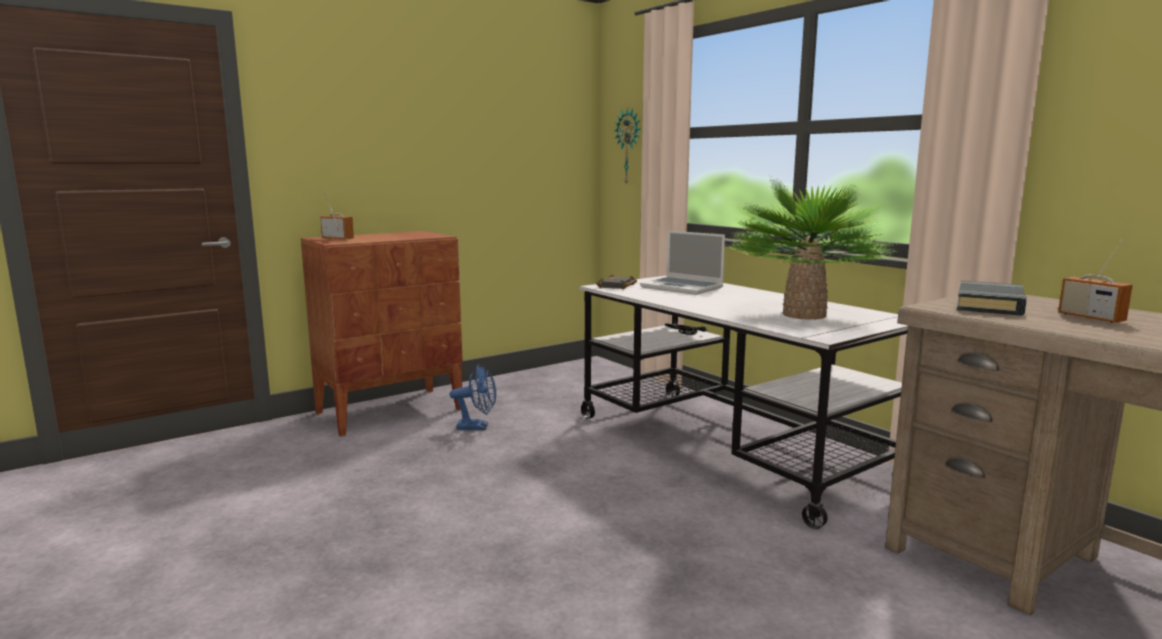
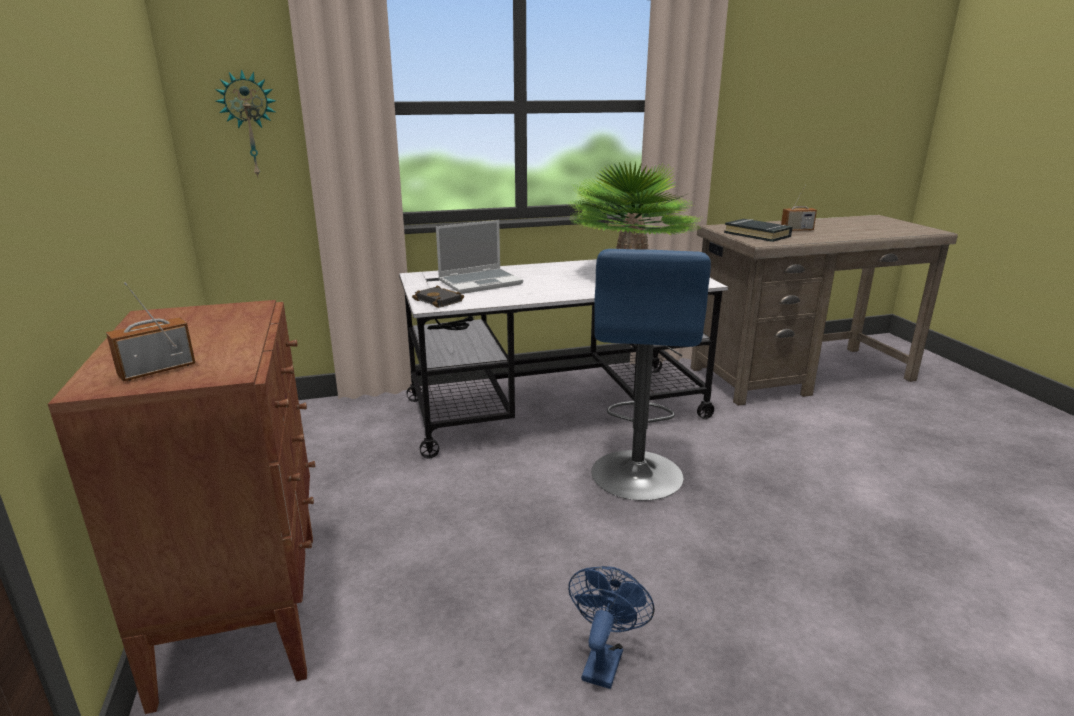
camera: 70 degrees left, 10 degrees up
blue fan [449,364,496,430] -> blue fan moved to [568,566,655,689]
none -> blue stool [591,249,711,501]

